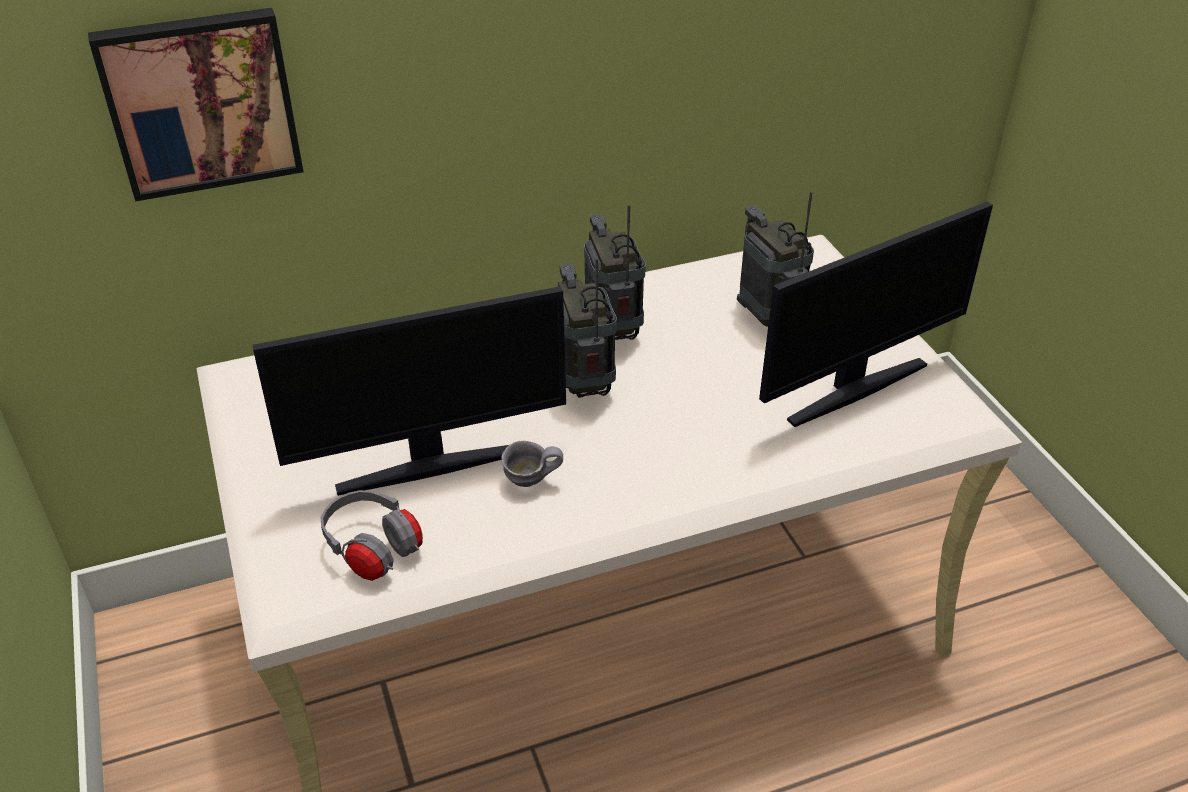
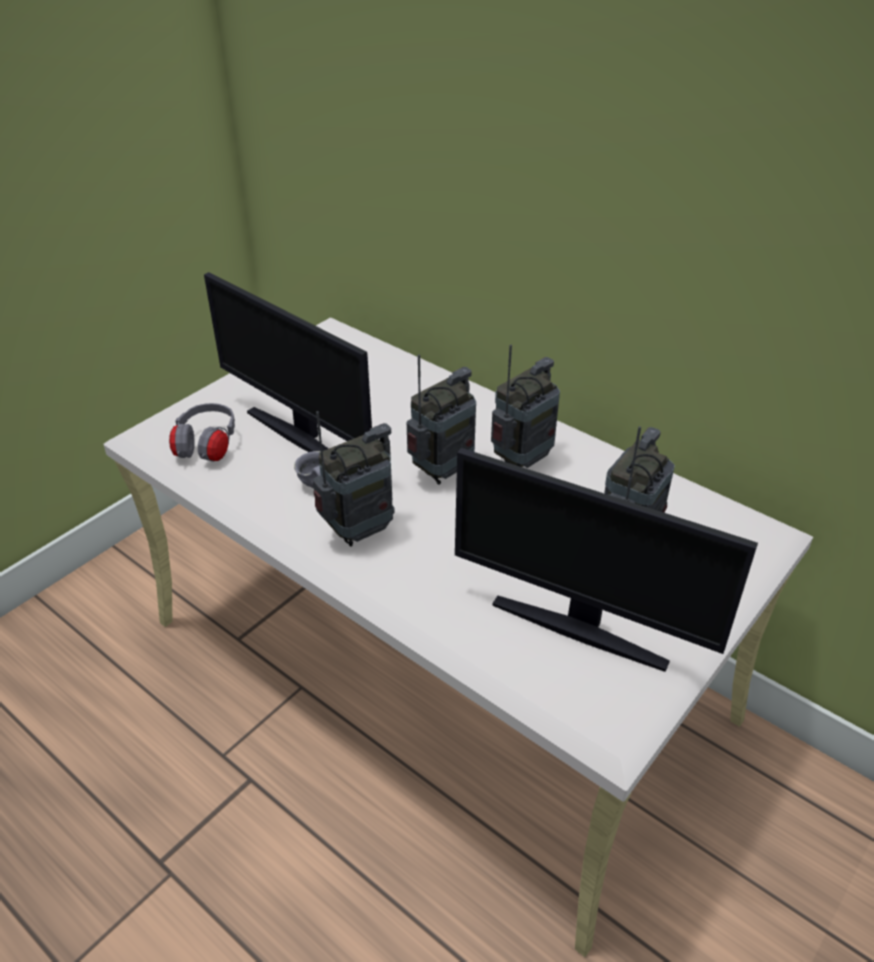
camera: 60 degrees right, 0 degrees up
picture [88,8,303,202] -> none
none -> radio [313,411,395,547]

